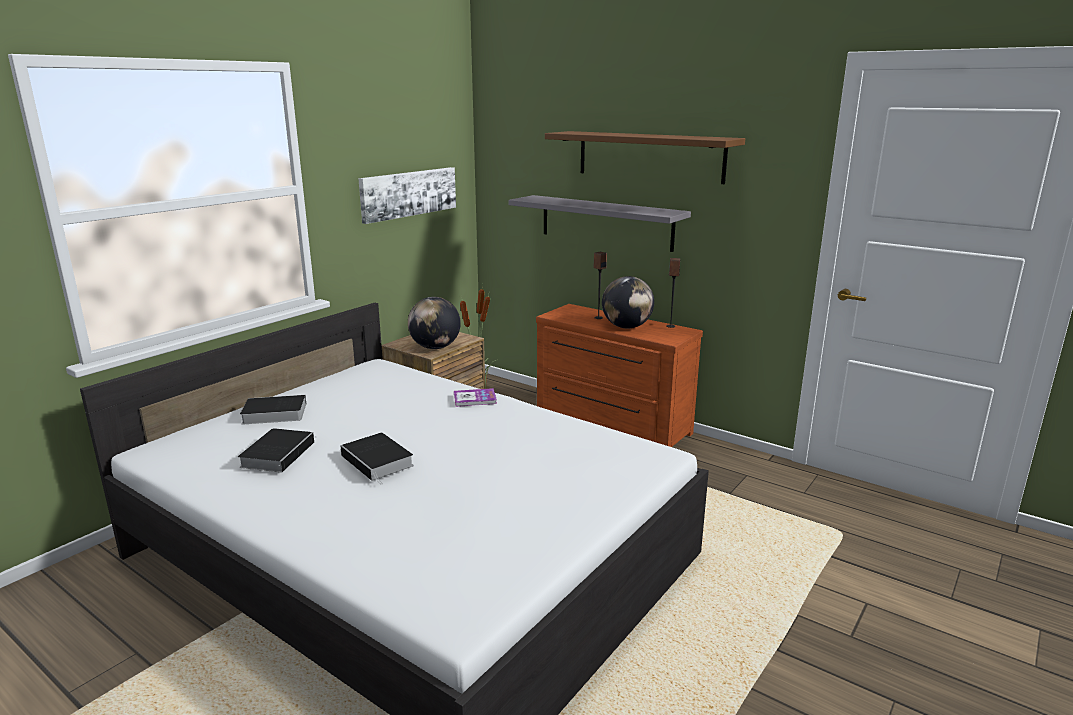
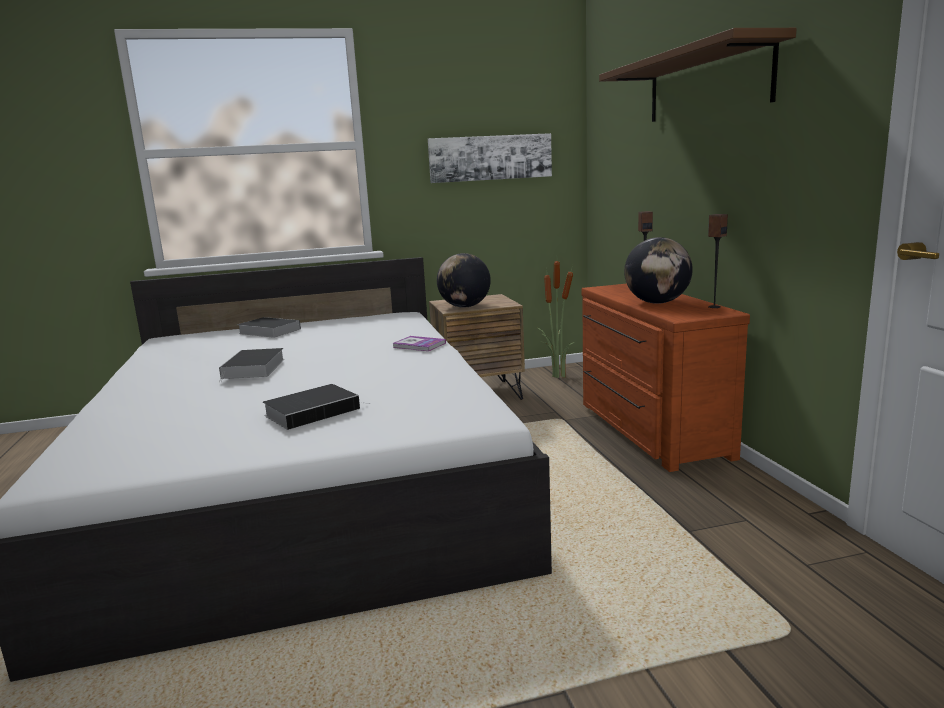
camera: 40 degrees right, 5 degrees down
book [238,428,316,472] -> book moved to [263,384,365,430]
grey shelf [509,195,691,252] -> none

